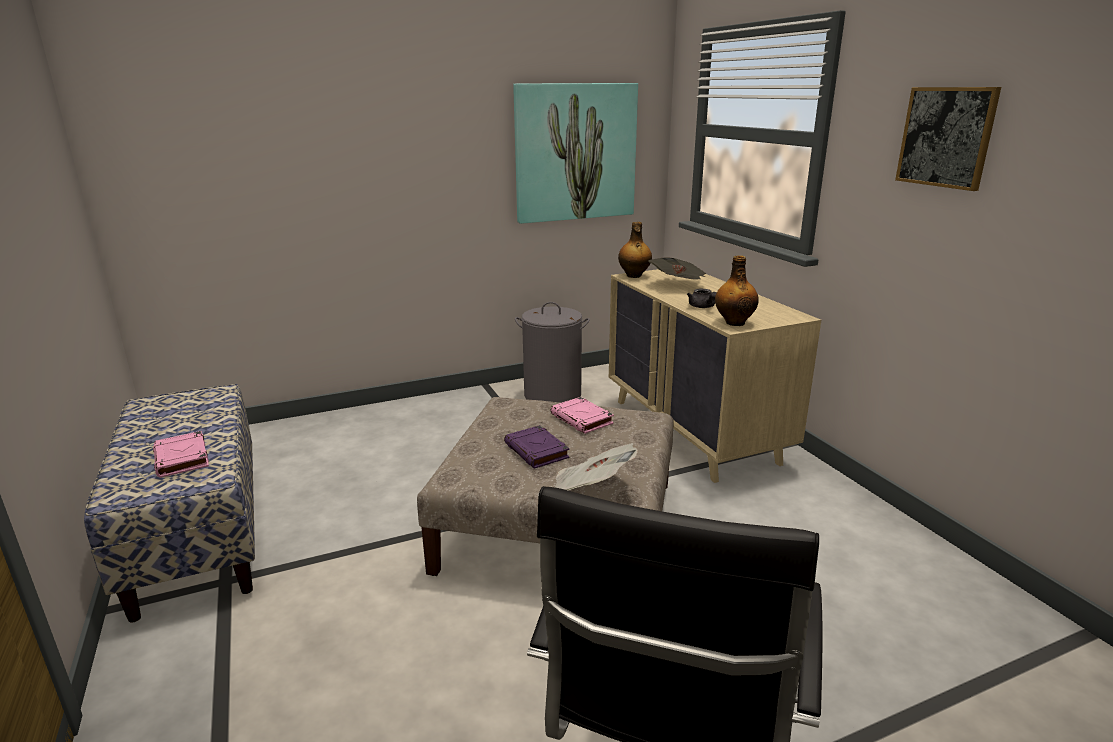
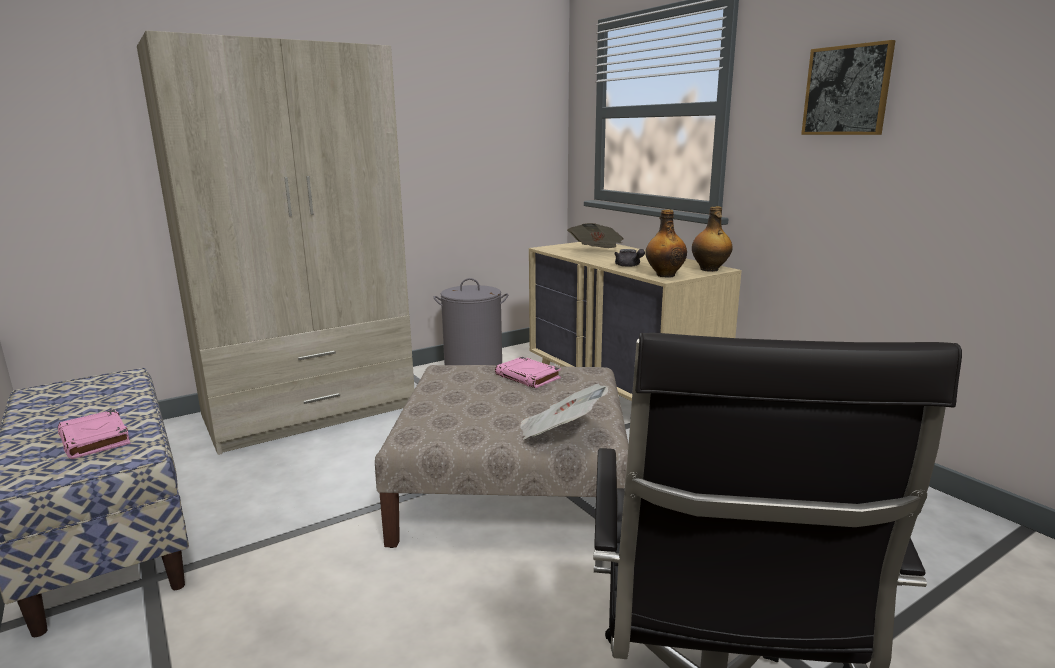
camera: 10 degrees left, 5 degrees down
purple book [504,425,570,469] -> none
picture [513,83,638,224] -> none
bottle [618,222,652,278] -> bottle moved to [692,206,733,272]
none -> beige wardrobe [137,30,414,455]

